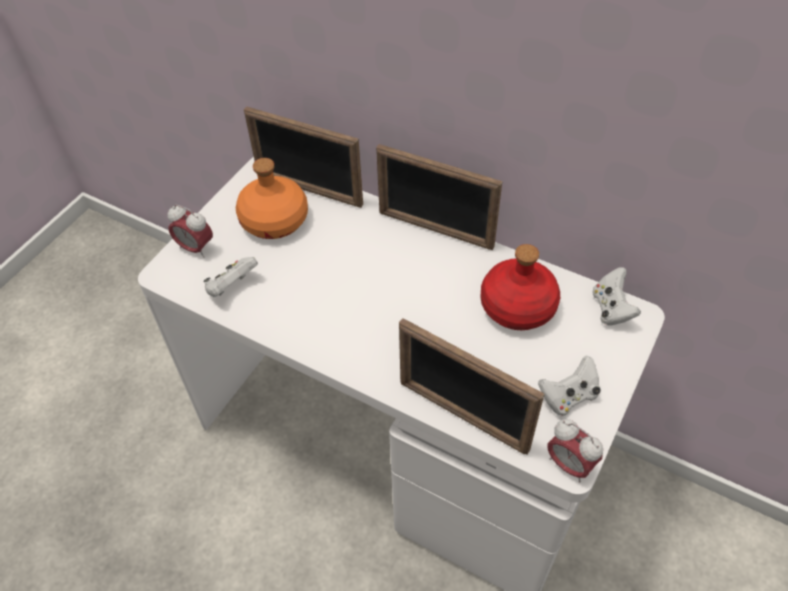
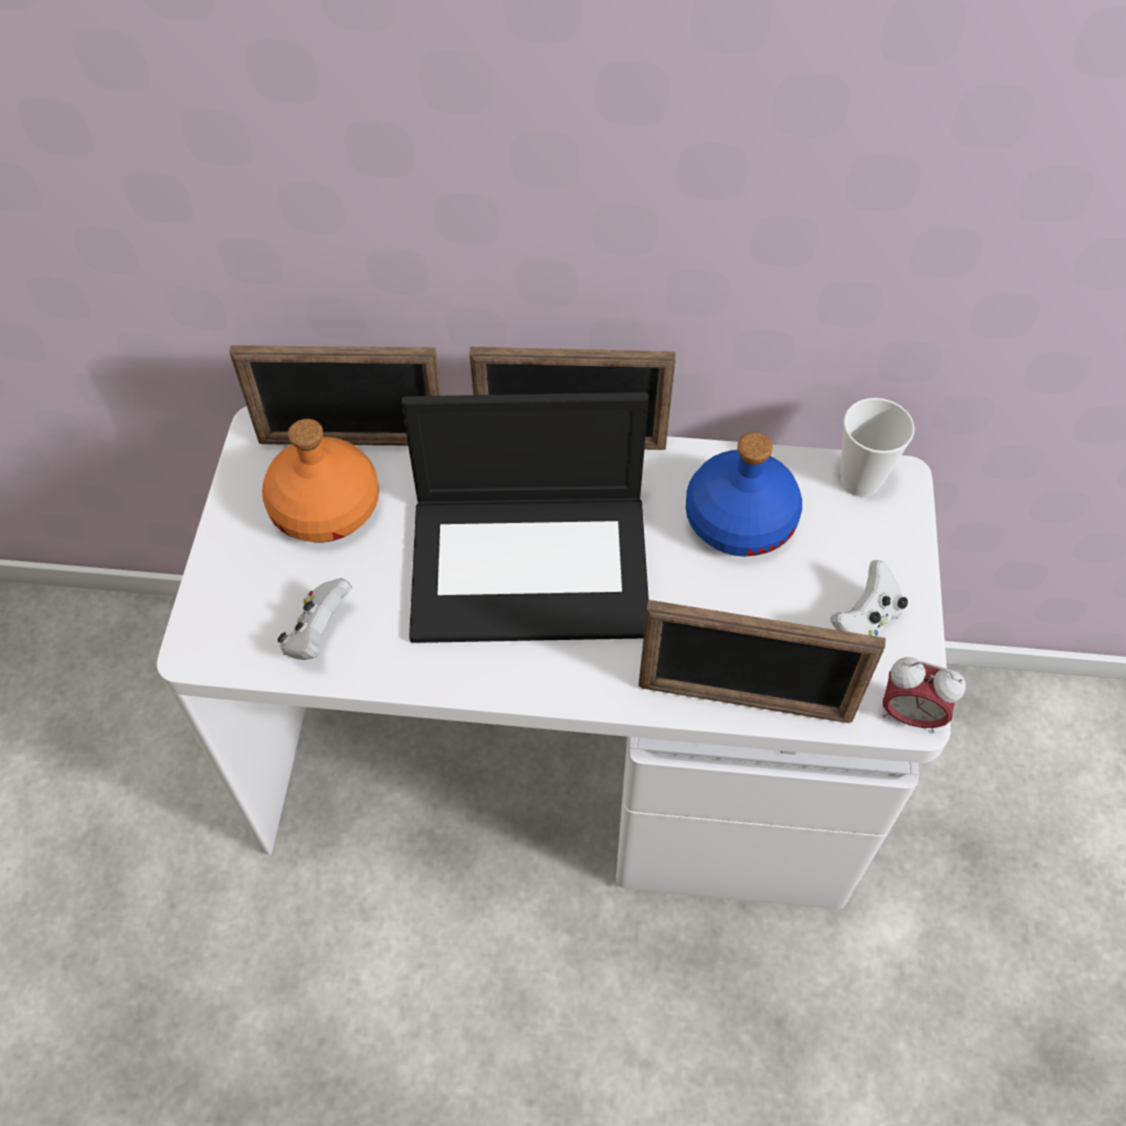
camera: 25 degrees left, 5 degrees up
alarm clock [167,205,213,258] -> none
red bottle [481,244,560,330] -> blue bottle [686,432,802,556]
white game controller [593,267,641,325] -> cup [840,398,914,497]
none -> laptop [402,392,649,643]

